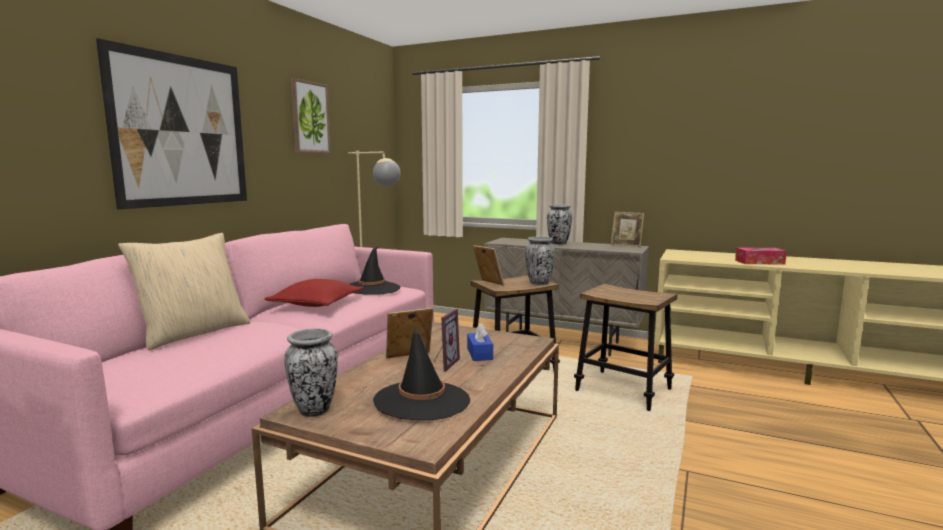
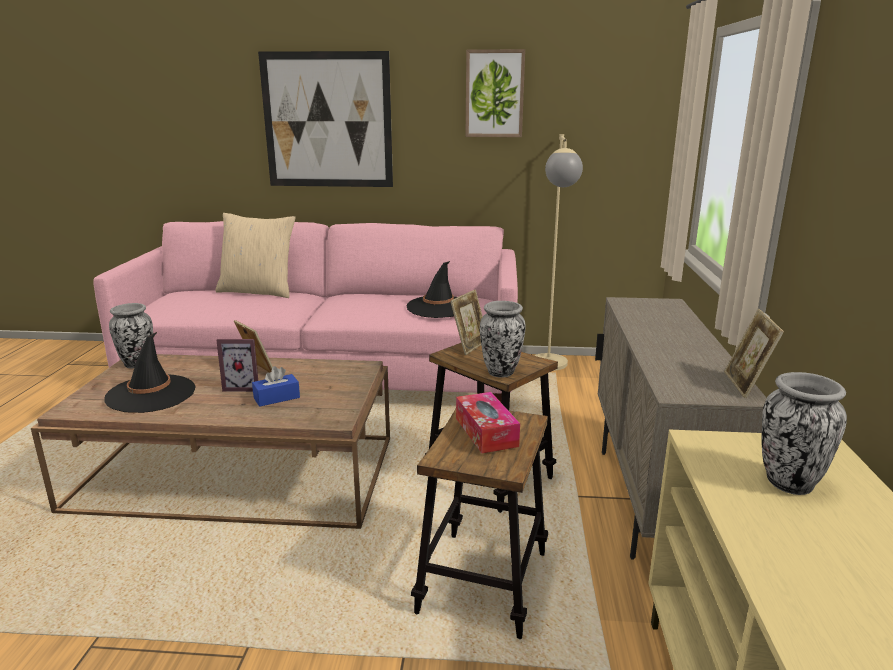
camera: 70 degrees right, 10 degrees up
red pillow [264,279,364,307] -> none
vase [547,204,572,245] -> vase moved to [762,372,847,495]
tissue box [735,248,787,264] -> tissue box moved to [456,392,520,453]

